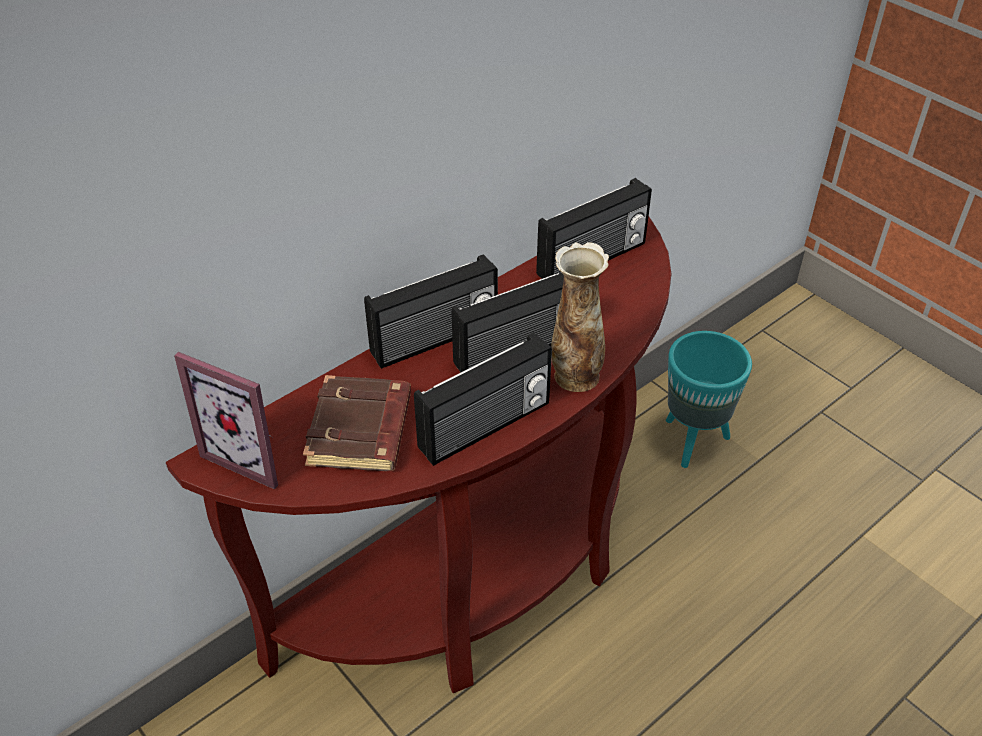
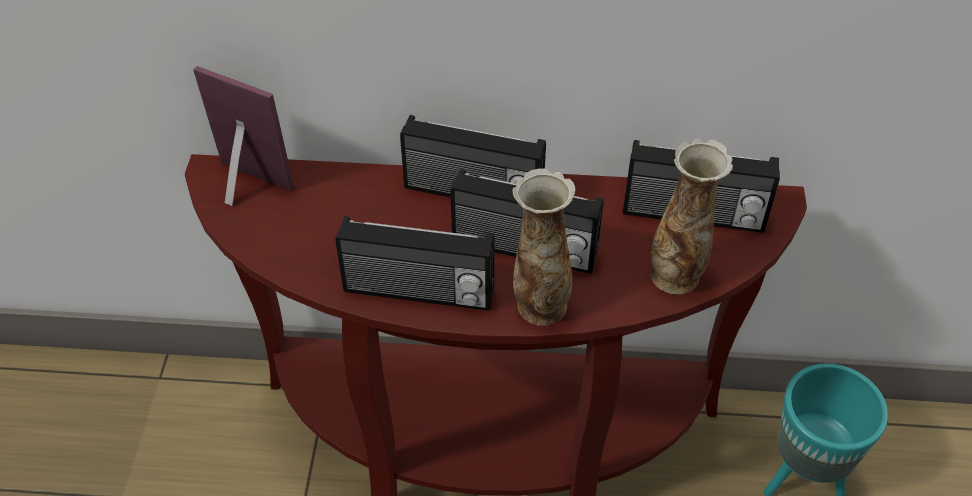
camera: 45 degrees right, 5 degrees up
picture frame [174,352,278,489] -> picture frame turned 135 degrees clockwise [193,66,294,206]
brown book [303,375,411,471] -> none
none -> vase [650,139,733,294]

